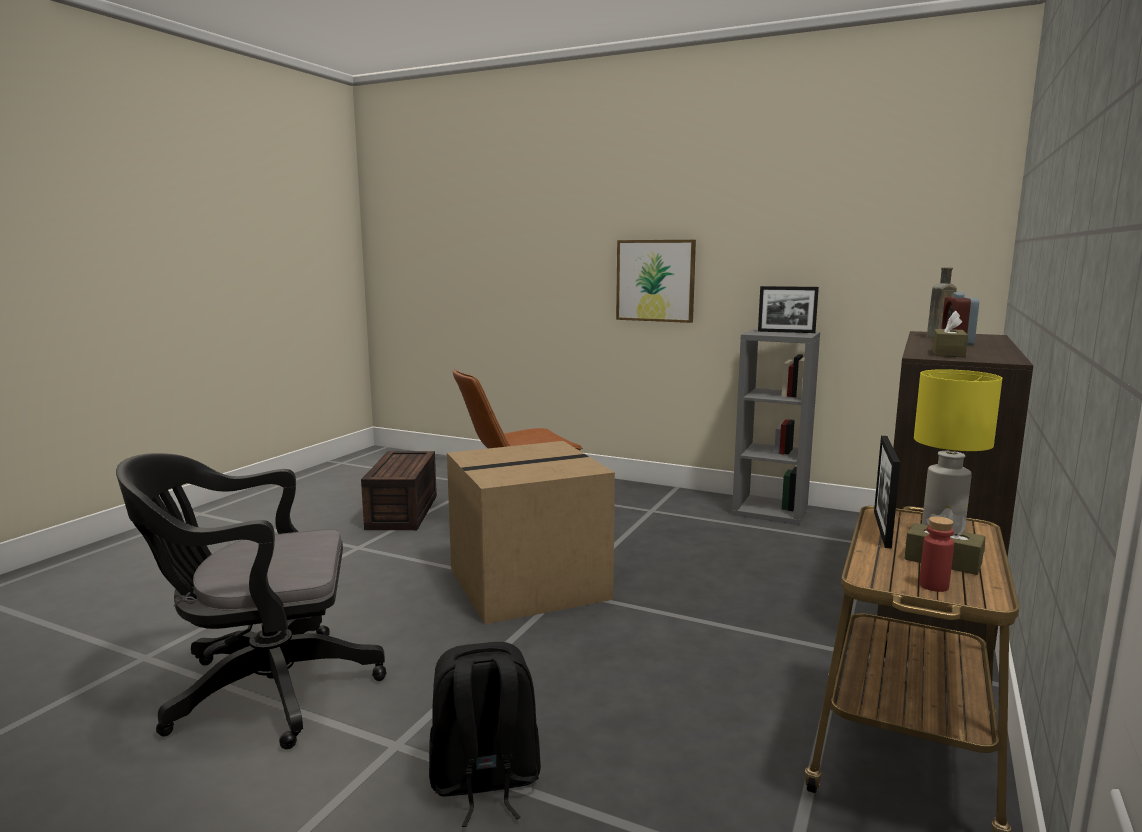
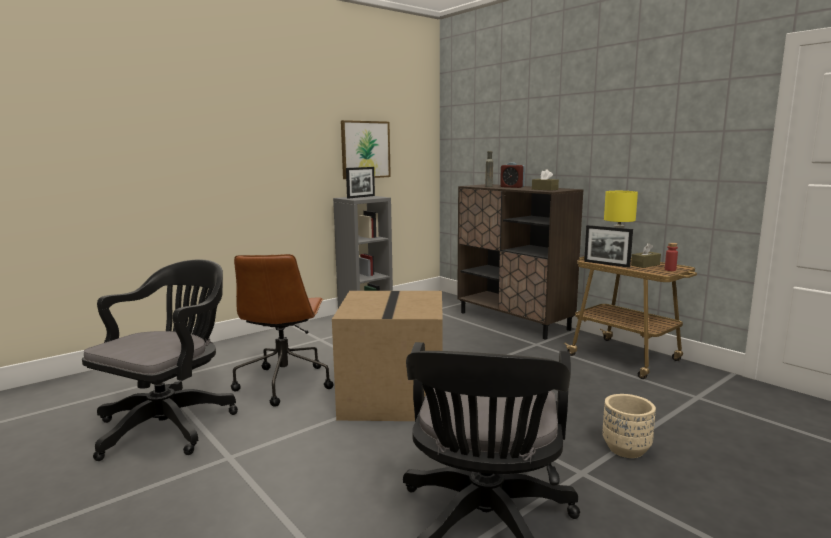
camera: 65 degrees left, 0 degrees up
brown storage box [361,451,437,530] -> black office chair [82,259,238,461]
black backpack [429,642,541,827] -> beige planter [602,394,656,458]
picture [616,240,696,323] -> picture moved to [341,120,391,179]

